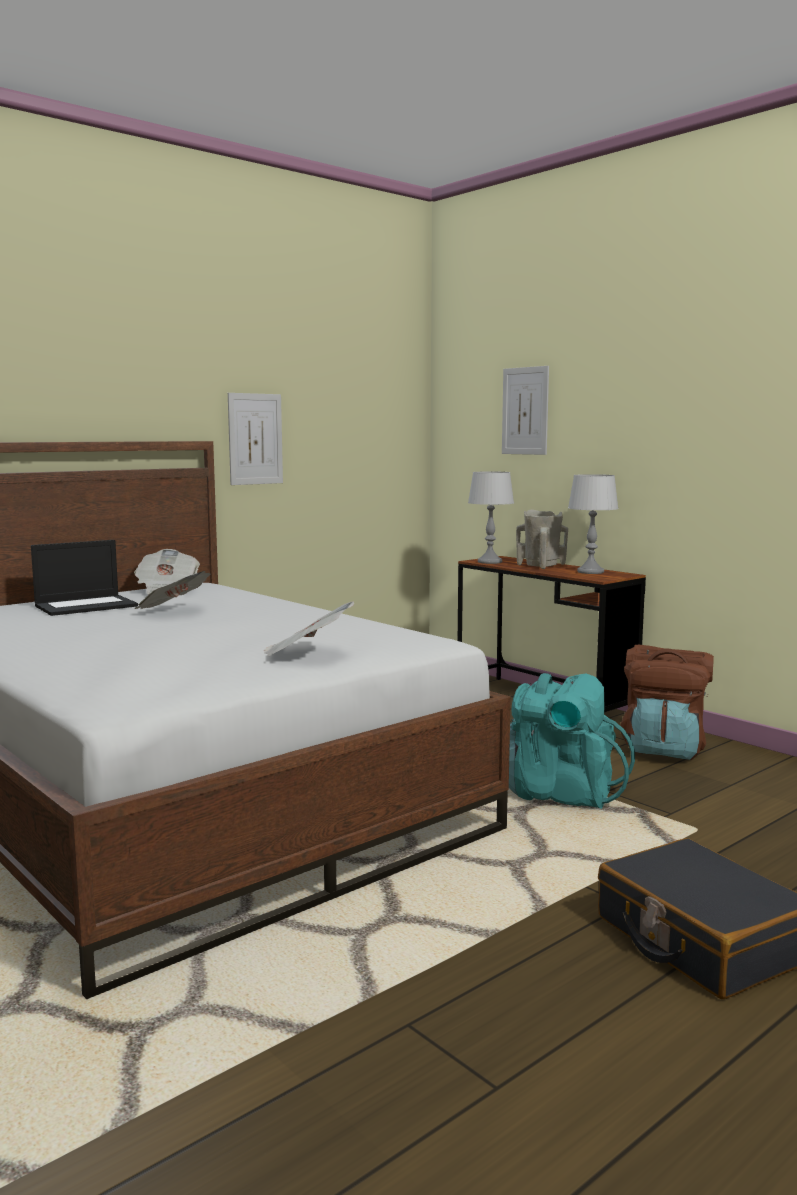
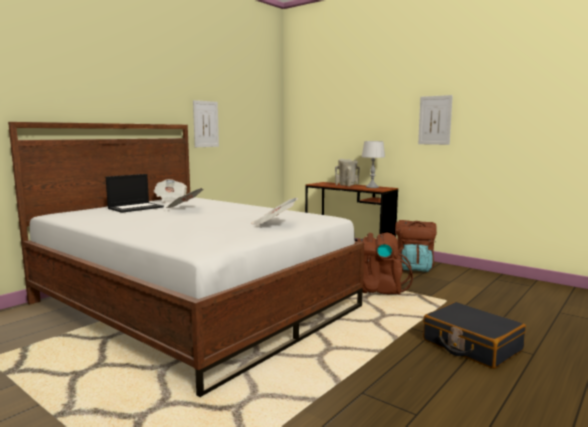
camera: 10 degrees left, 0 degrees up
grey table lamp [468,471,514,564] -> none
picture [502,366,549,455] -> picture moved to [418,95,453,145]
turquoise backpack [509,673,635,809] -> brown backpack [357,233,413,295]

